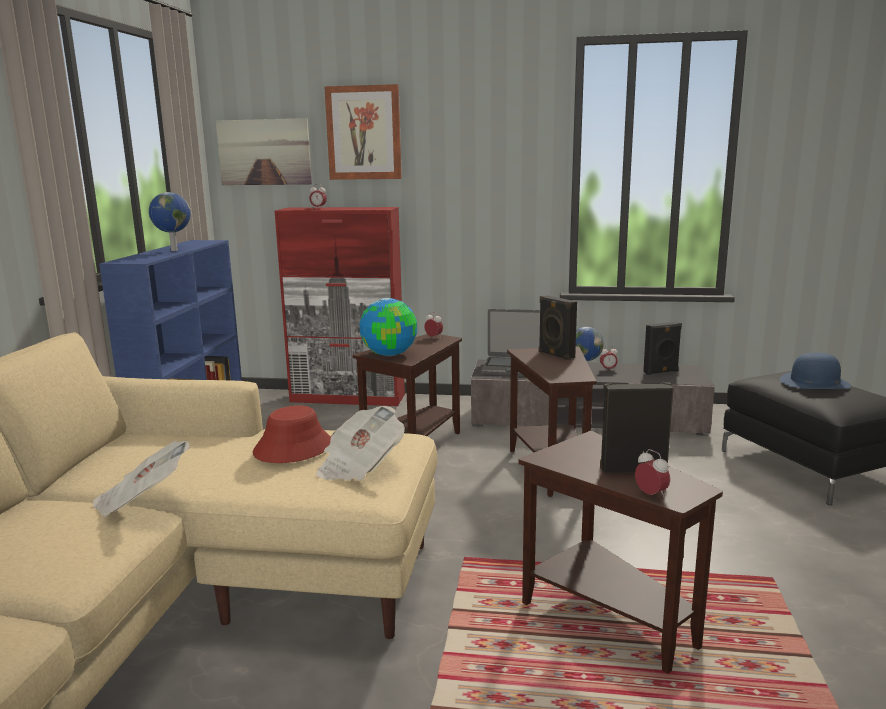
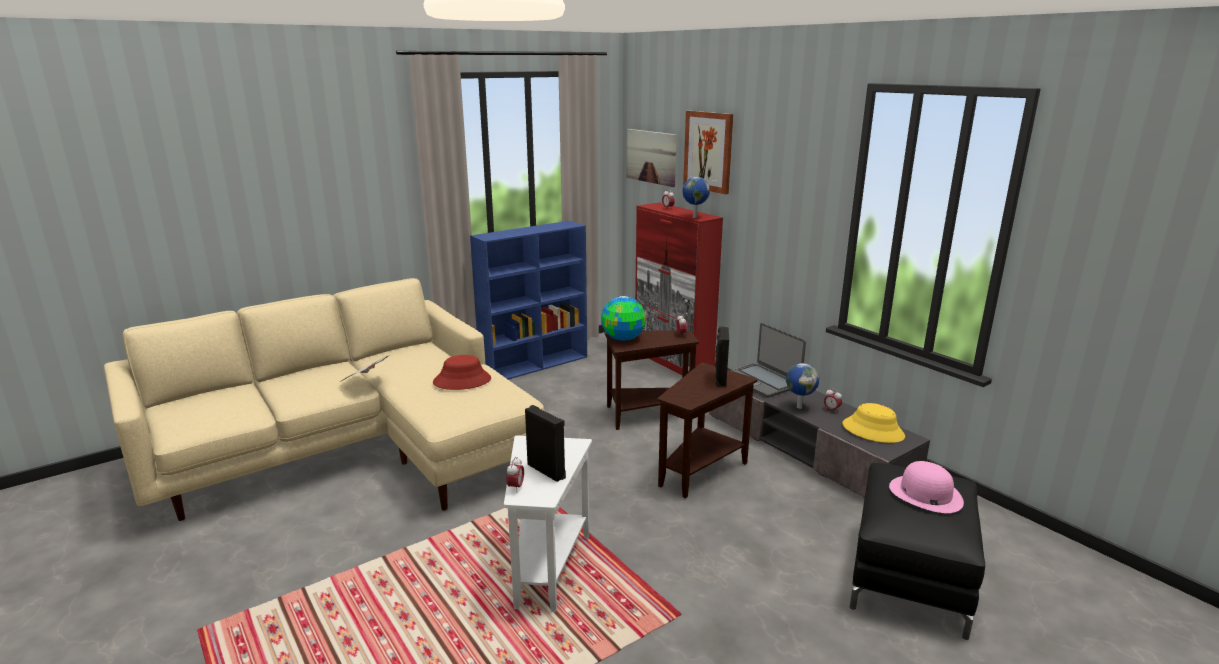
camera: 45 degrees right, 5 degrees up
globe [149,192,191,251] -> globe moved to [682,177,710,218]
newspaper [316,406,405,481] -> none
brown side table [518,431,723,674] -> white side table [504,435,592,612]
black speaker [643,322,682,375] -> yellow hat [842,403,905,443]
blue hat [780,353,851,389] -> pink hat [889,461,964,513]

